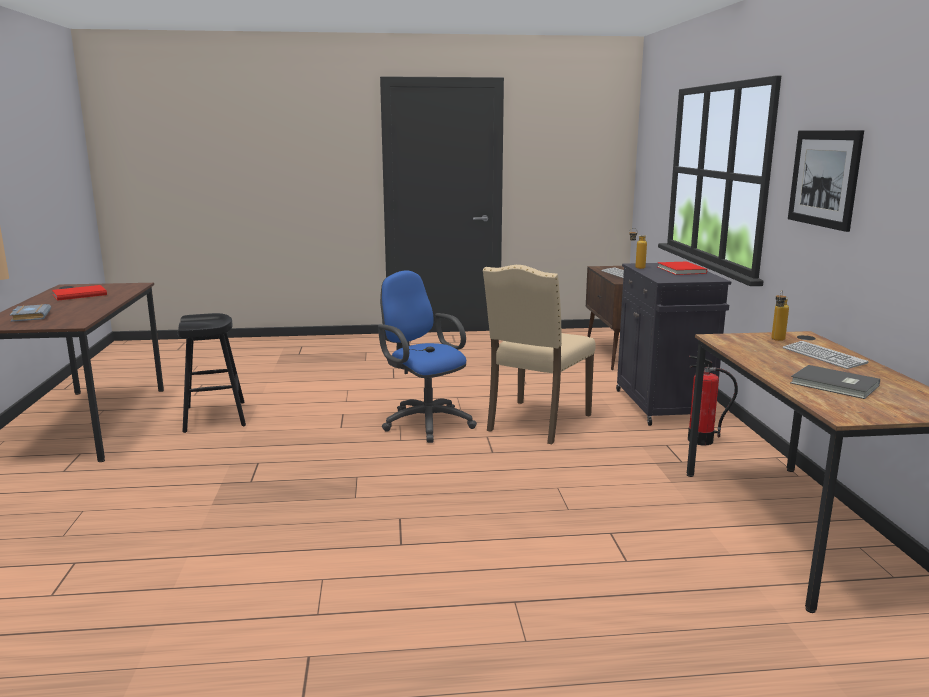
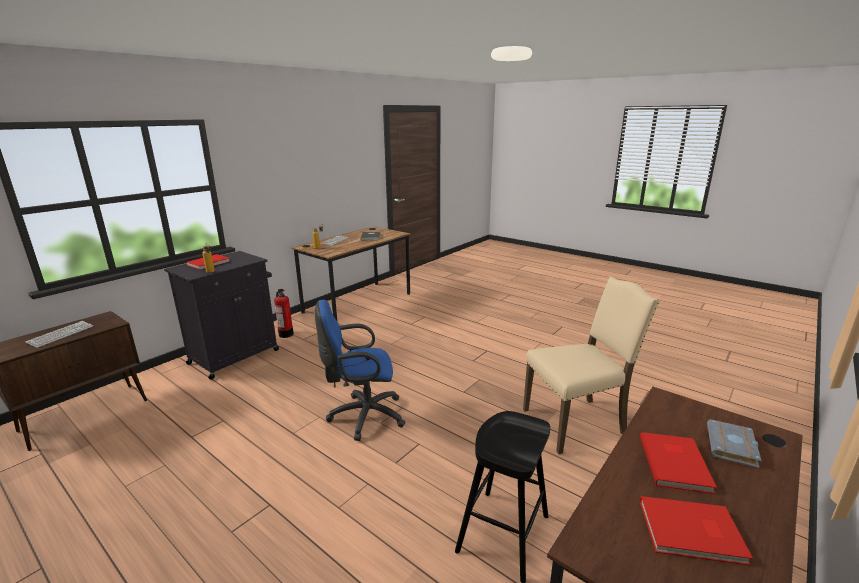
camera: 135 degrees left, 5 degrees up
blue office chair [378,270,477,443] -> blue office chair turned 75 degrees clockwise [315,300,406,441]
beige chair [483,265,596,444] -> beige chair moved to [523,277,660,454]
picture [788,130,864,232] -> none
none -> red book [640,432,717,494]

